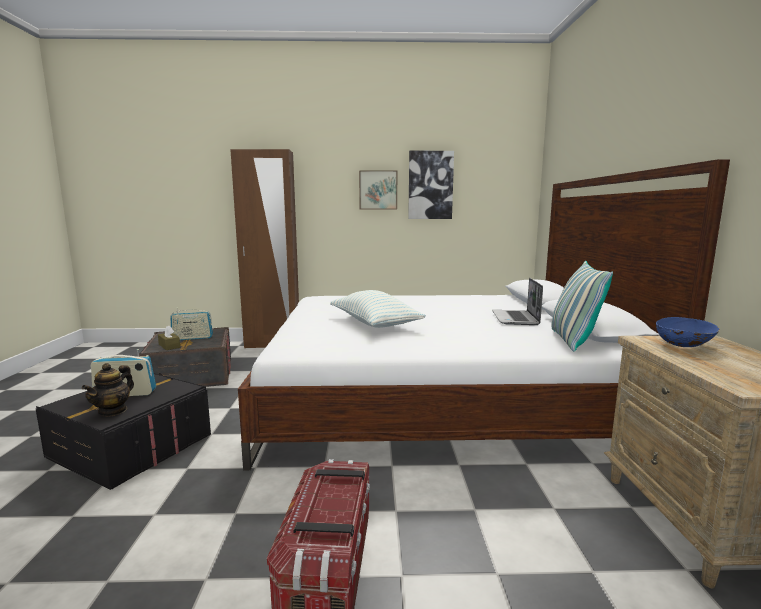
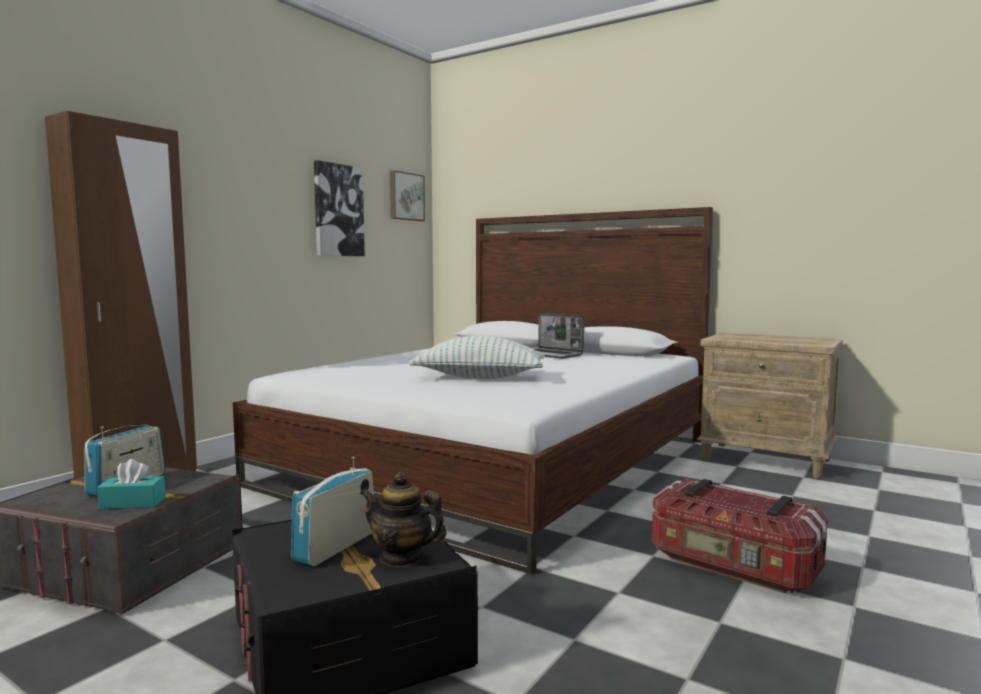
camera: 55 degrees left, 5 degrees down
teapot [82,363,134,417] -> teapot turned 150 degrees clockwise [360,472,447,567]
brown tissue box [158,325,180,350] -> turquoise tissue box [97,459,165,509]
picture [359,170,397,209] -> picture moved to [390,170,425,221]
pillow [552,261,613,352] -> none
blue bowl [656,317,720,347] -> none

